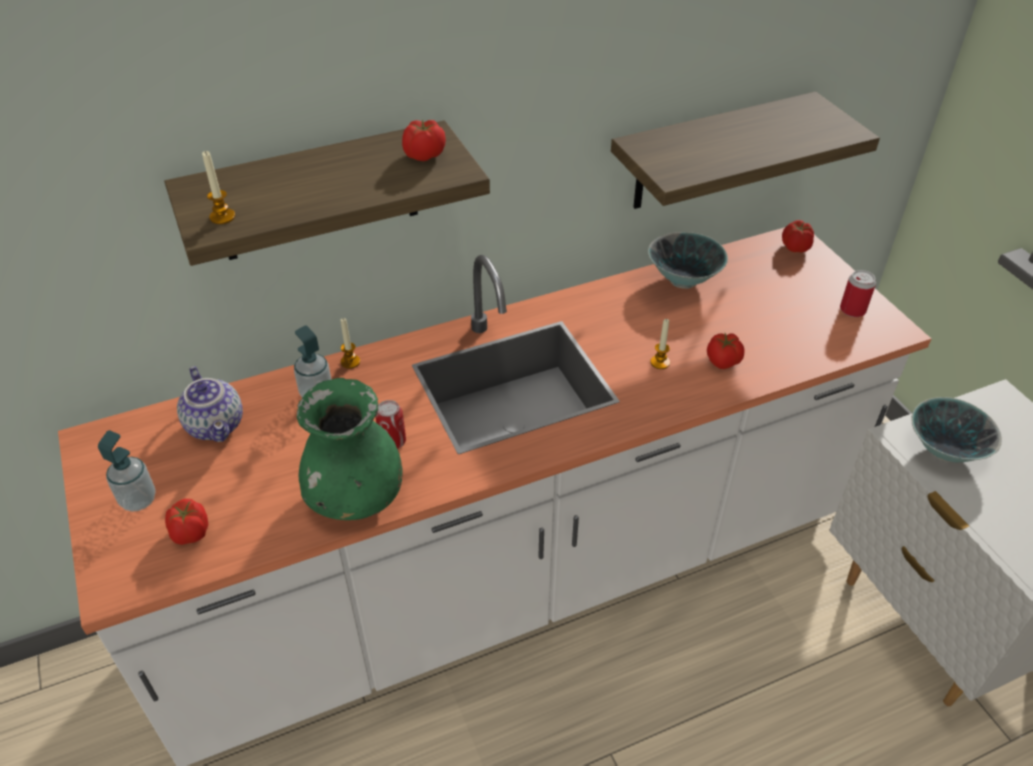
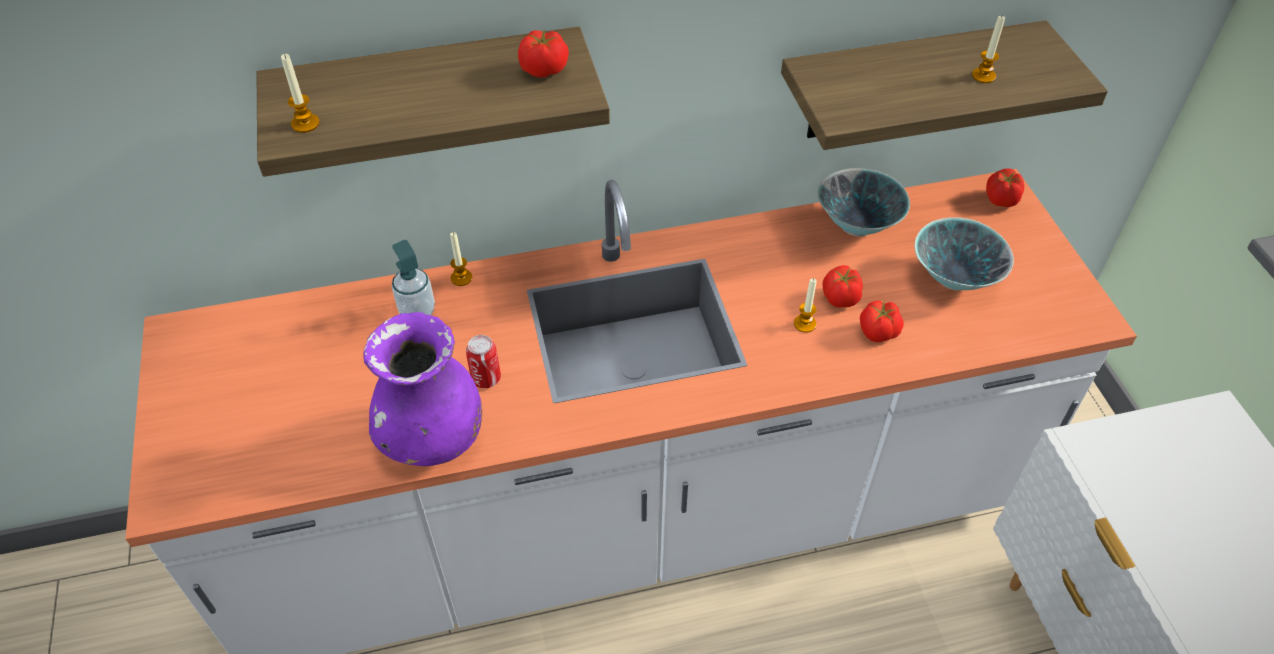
camera: 10 degrees right, 5 degrees up
soap dispenser [98,430,156,512] -> none
tomato [165,499,208,545] -> tomato moved to [823,265,863,308]
teapot [177,366,243,442] -> none
green vase [297,378,403,520] -> purple vase [363,312,482,466]
can [840,270,876,317] -> none
bowl [911,397,1002,462] -> bowl moved to [914,217,1014,290]
none -> candle [972,16,1005,83]

